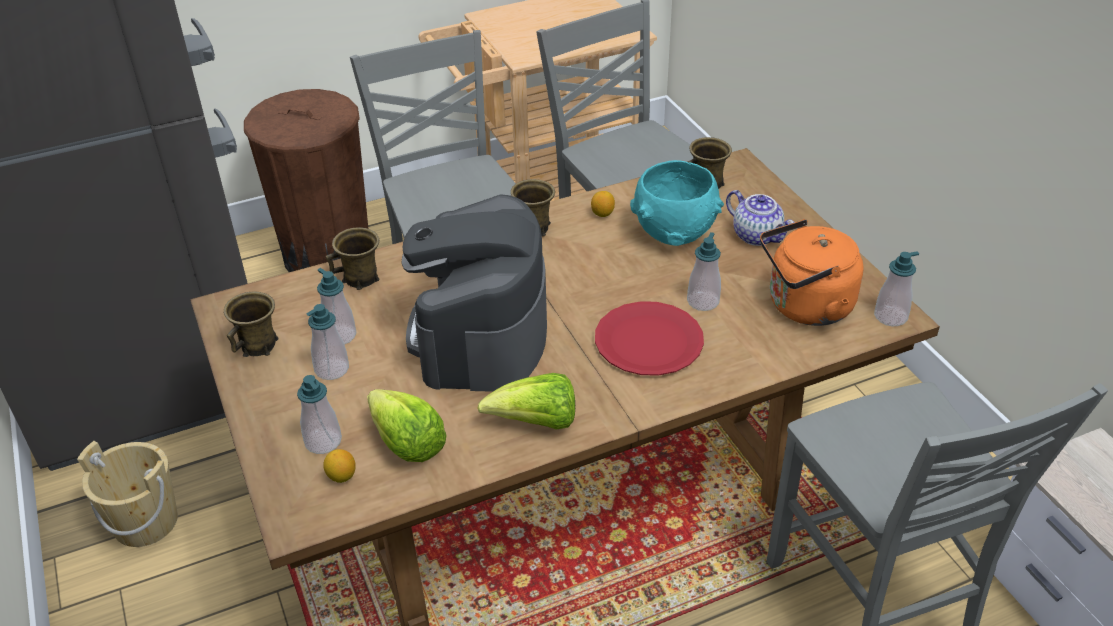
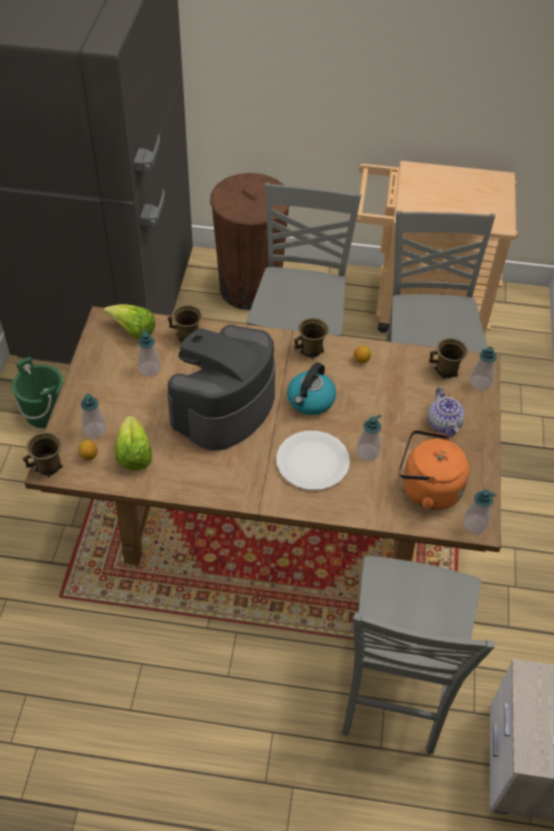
camera: 30 degrees right, 10 degrees up
beige bucket [77,441,178,547] -> green bucket [12,357,63,428]
brown mug [224,292,279,357] -> brown mug moved to [22,432,63,477]
soap dispenser [306,304,349,380] -> soap dispenser moved to [470,347,497,390]
lettuce [477,373,575,429] -> lettuce moved to [104,304,156,339]
red plate [595,301,704,376] -> white plate [277,431,350,490]
turquoise bowl [630,160,724,246] -> none
none -> kettle [287,362,336,415]

